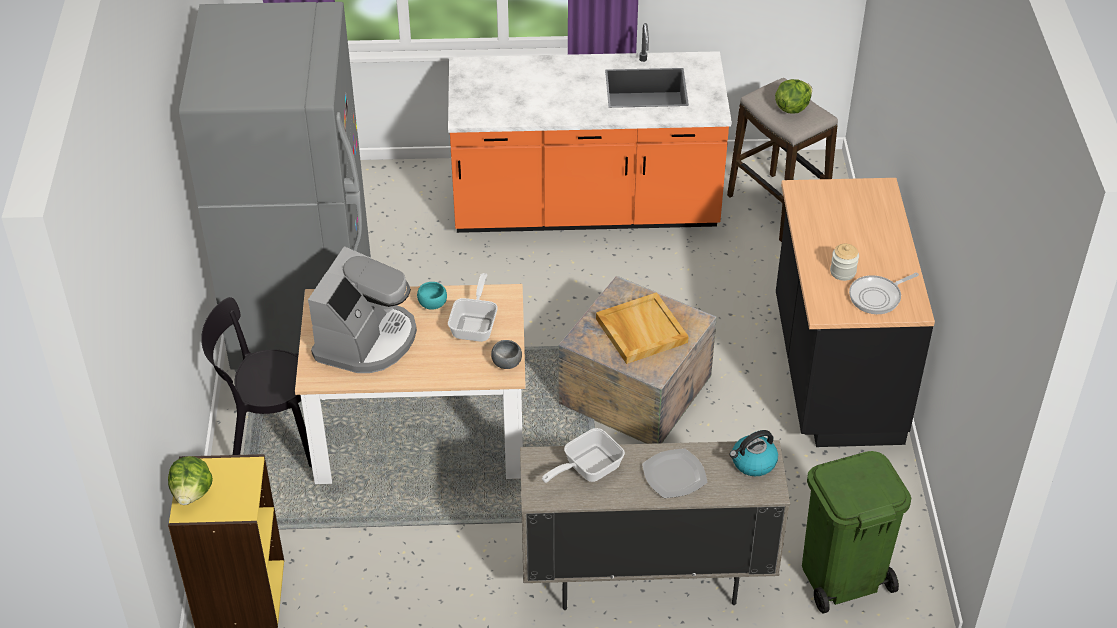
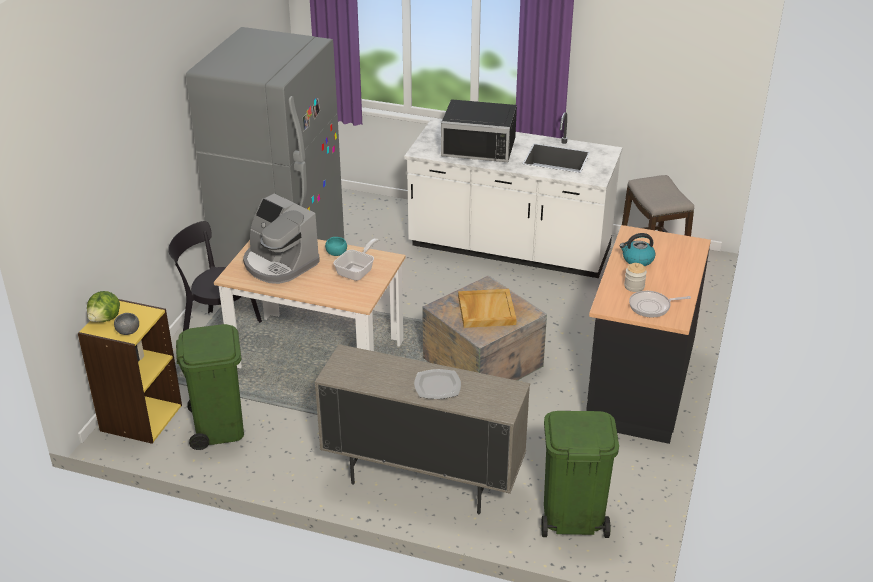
camera: 20 degrees right, 10 degrees down
coffee machine [308,246,417,373] -> coffee machine turned 90 degrees clockwise [243,194,320,284]
orange counter [448,23,732,233] -> white counter [404,112,623,278]
grey bowl [491,340,522,369] -> grey bowl moved to [114,313,139,335]
frying pan [542,428,625,483] -> none
kettle [729,430,778,476] -> kettle moved to [619,233,656,266]
lettuce [775,79,812,114] -> none
none -> green trash can [176,324,244,450]
none -> black microwave [441,99,517,162]

